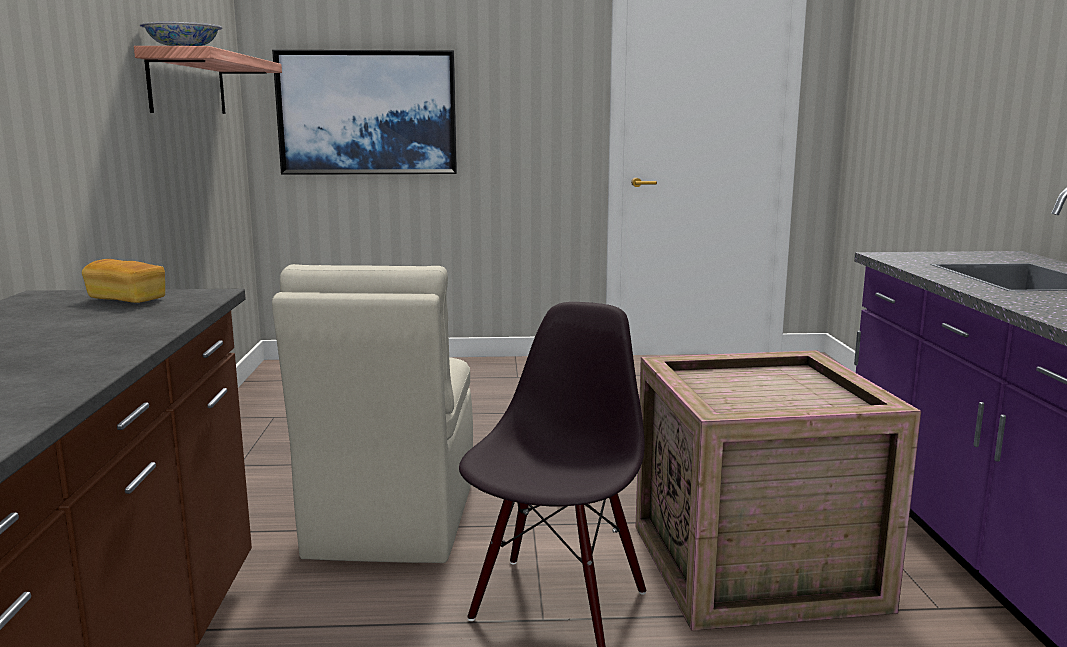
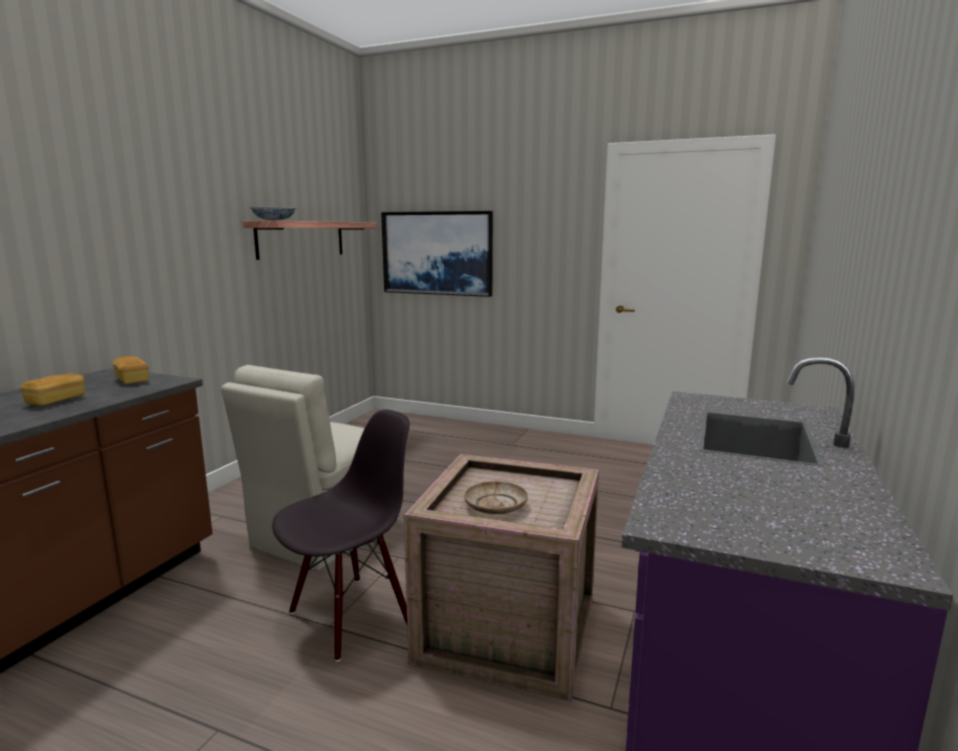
camera: 25 degrees right, 0 degrees up
none -> bread [20,374,85,406]
none -> beige plate [464,481,528,515]

